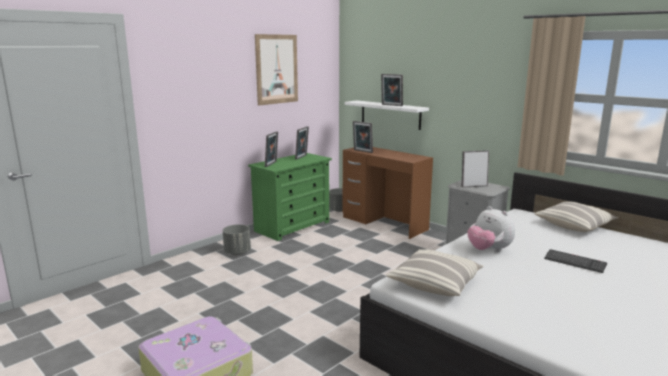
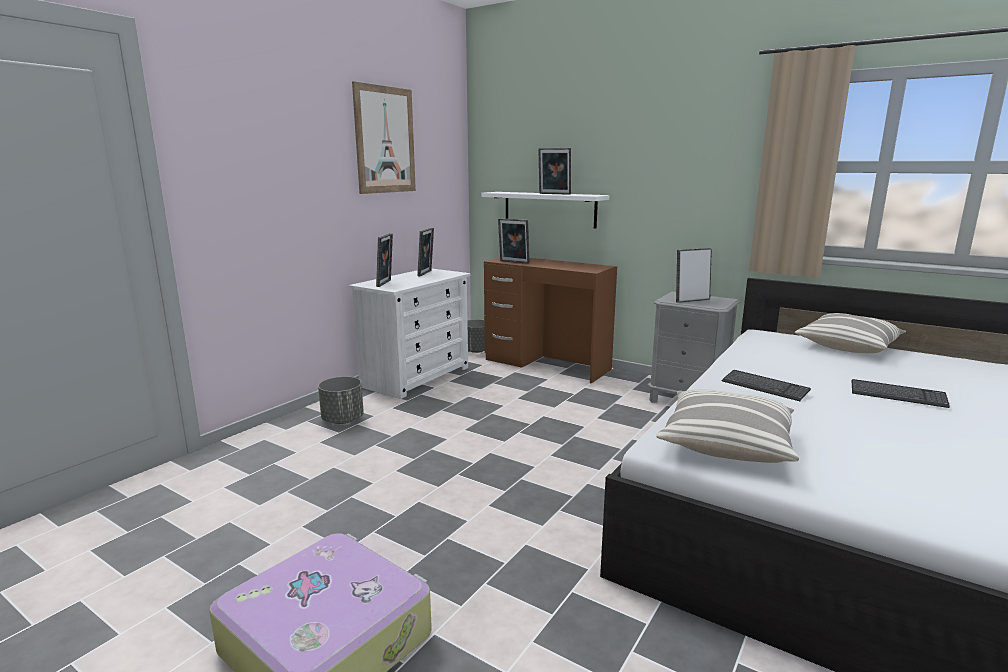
camera: 10 degrees left, 0 degrees up
green dresser [248,153,332,241] -> white dresser [349,269,471,399]
plush toy [468,206,515,252] -> keyboard [721,370,811,401]

